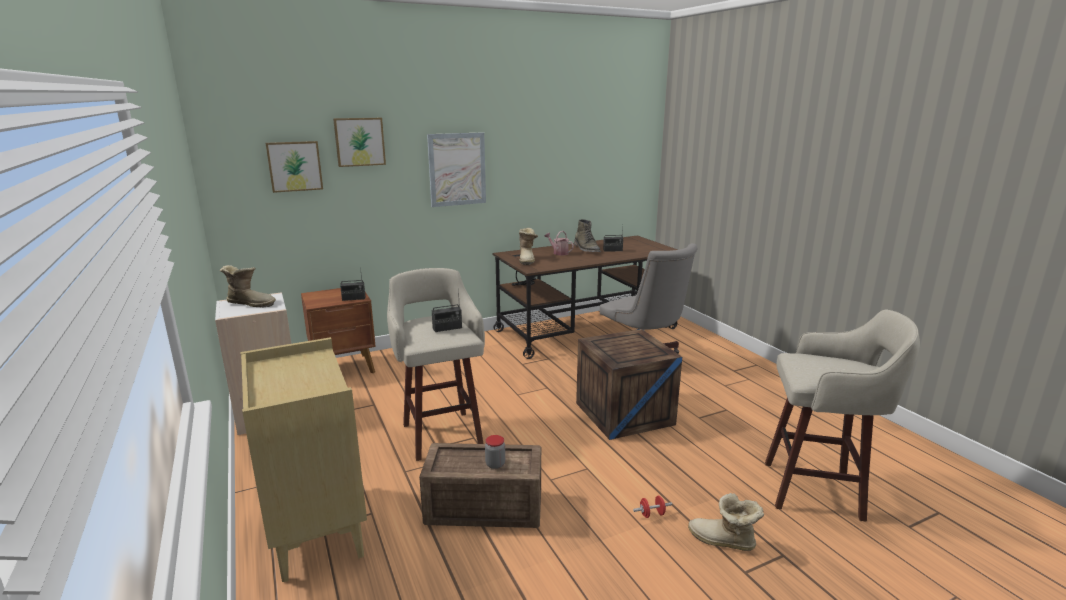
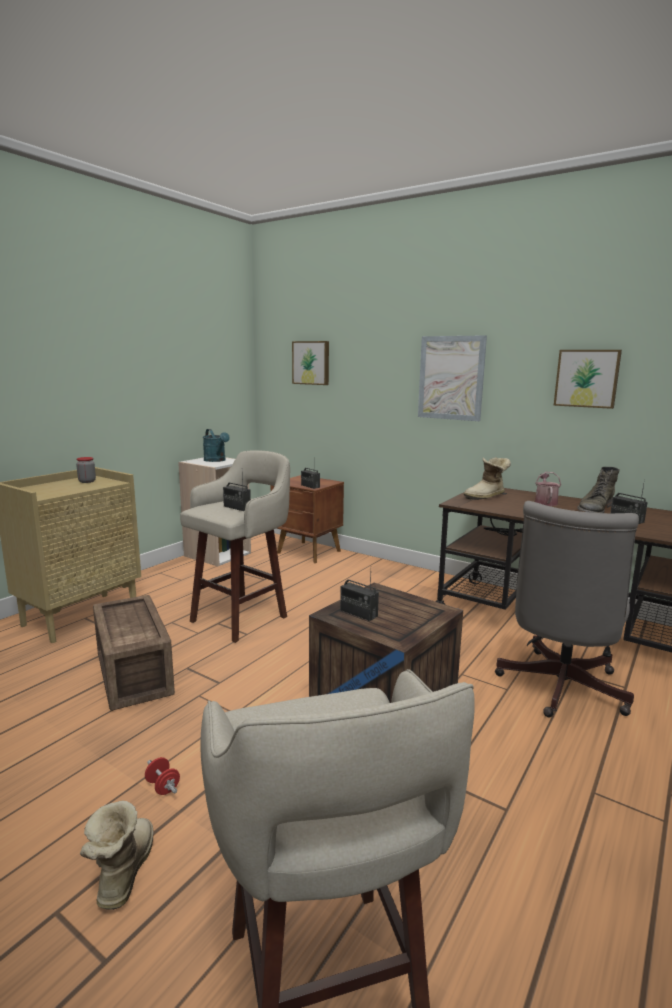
camera: 60 degrees right, 5 degrees down
boot [220,265,276,308] -> turquoise watering can [203,429,230,462]
picture [333,118,386,167] -> picture moved to [554,350,622,409]
jar [485,435,505,469] -> jar moved to [76,457,96,483]
none -> radio [340,573,379,621]

